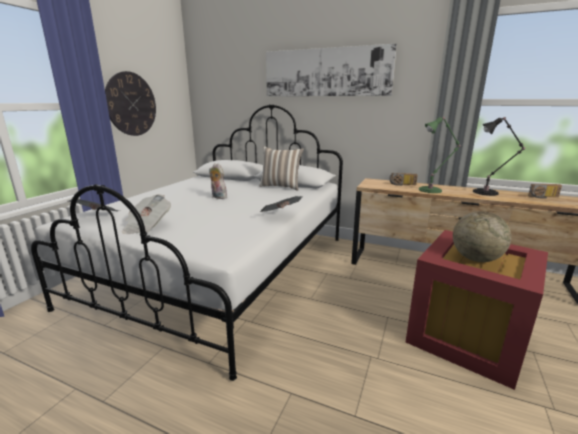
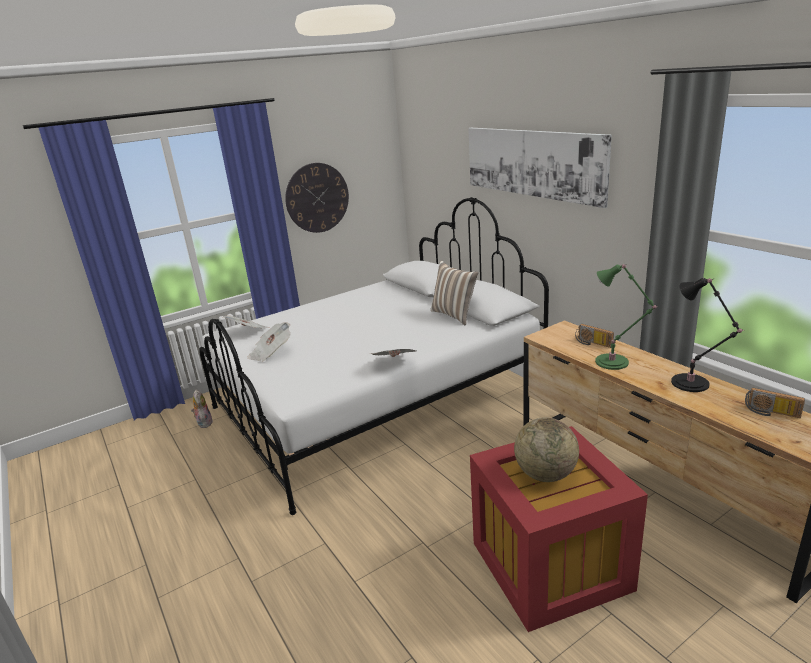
camera: 35 degrees right, 5 degrees up
plush toy [209,163,227,199] -> plush toy moved to [191,390,213,428]

